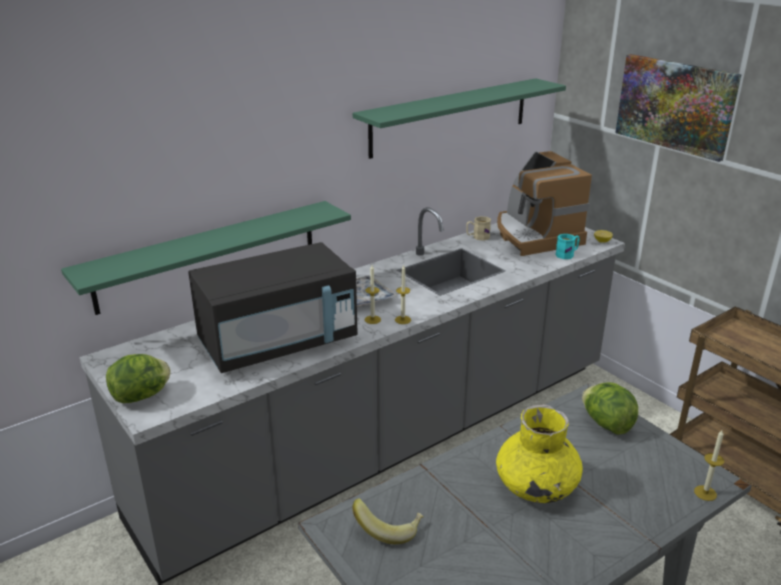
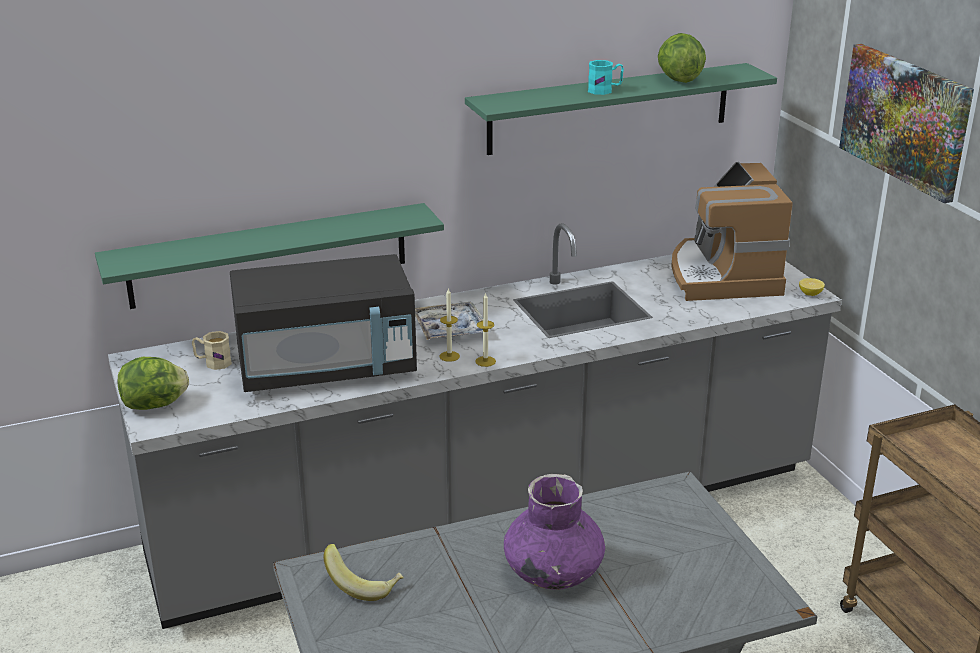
camera: 15 degrees right, 0 degrees up
beige mug [466,216,491,241] -> beige mug moved to [192,331,232,370]
yellow vase [496,404,583,503] -> purple vase [504,474,605,590]
turquoise mug [555,234,580,259] -> turquoise mug moved to [588,60,624,95]
lettuce [582,382,638,435] -> lettuce moved to [658,33,706,83]
candle [694,430,724,501] -> none

